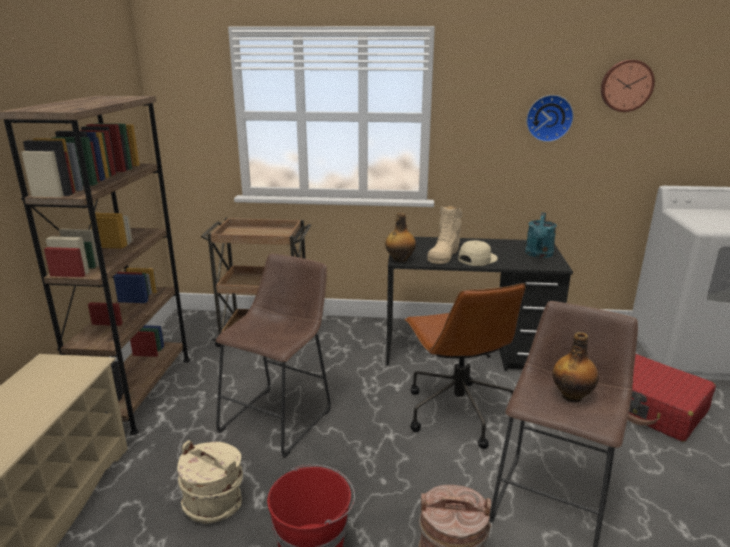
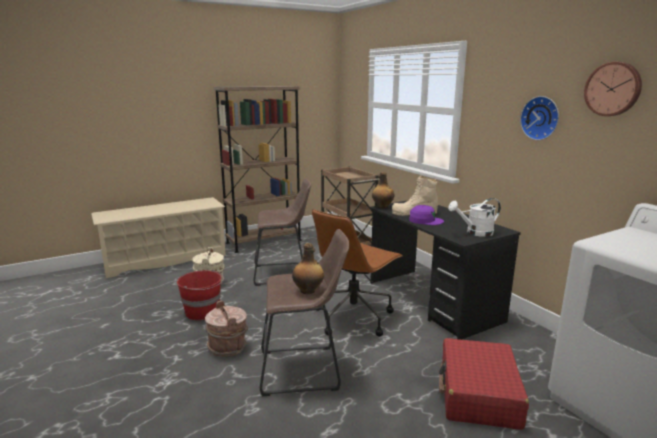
camera: 55 degrees right, 5 degrees down
beige cap [458,240,498,266] -> purple cap [409,205,444,225]
turquoise watering can [525,212,557,258] -> white watering can [448,198,501,237]

